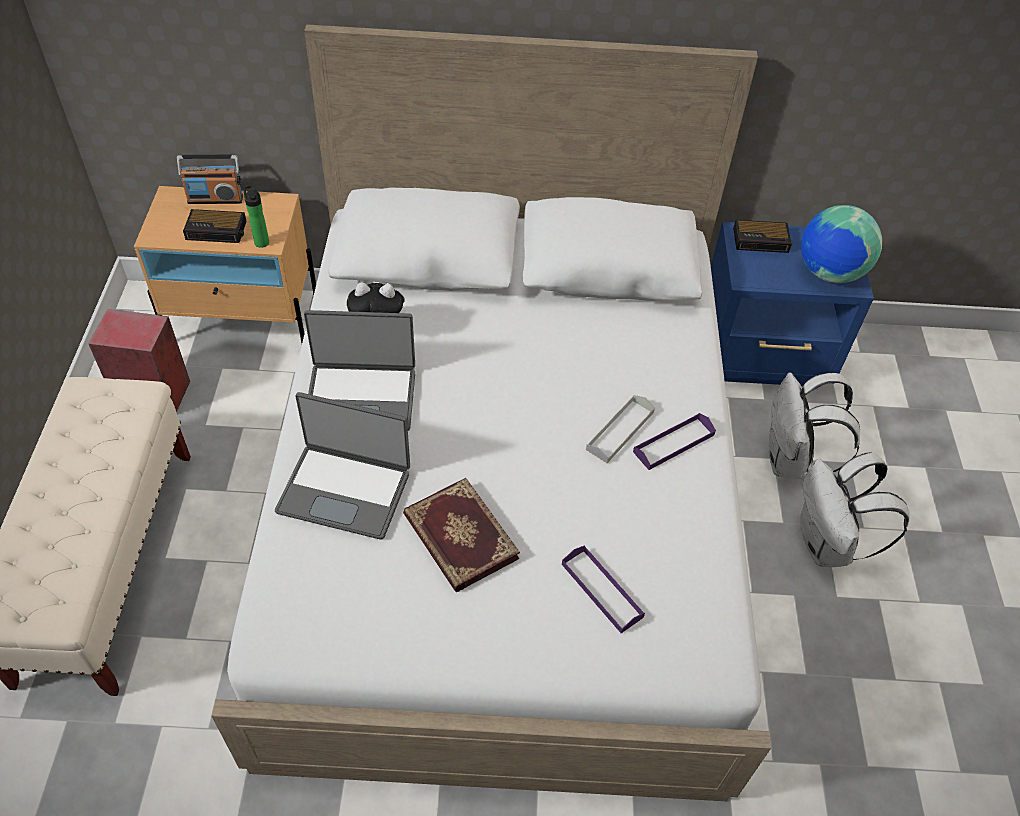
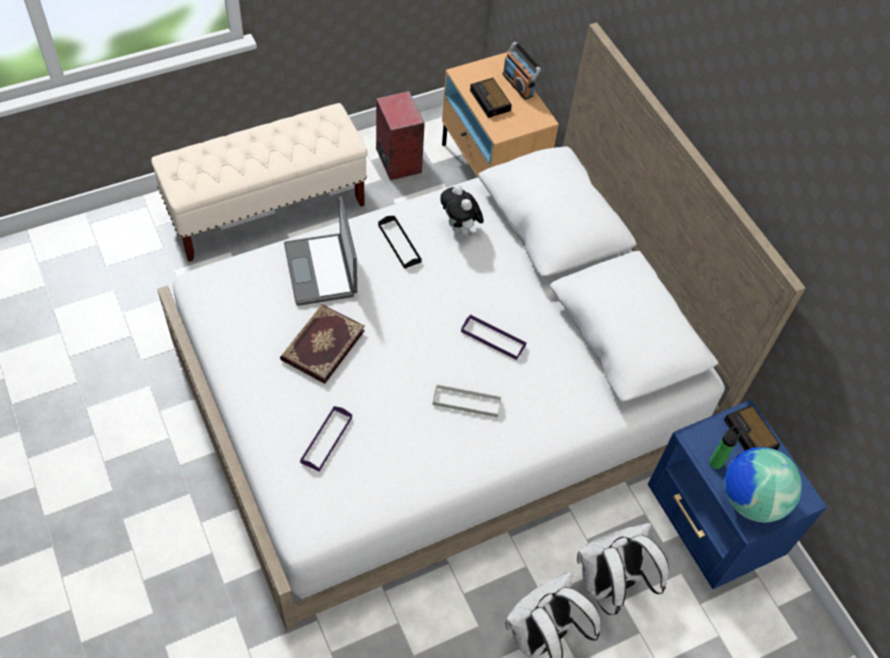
camera: 60 degrees right, 5 degrees up
bottle [243,185,269,248] -> bottle moved to [709,425,742,469]
laptop [304,310,415,431] -> black tray [378,216,422,269]
purple tray [633,413,716,470] -> purple tray moved to [461,315,527,360]

